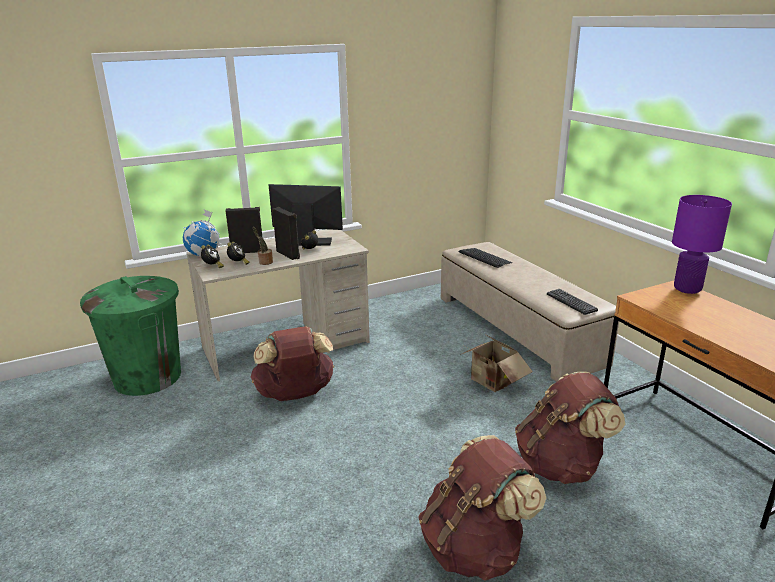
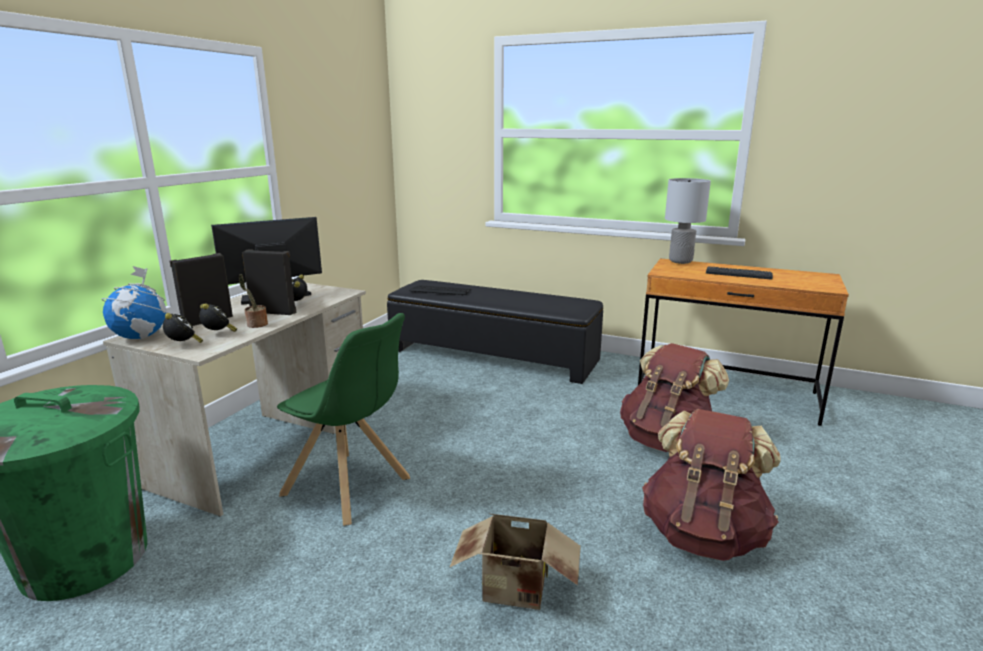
camera: 40 degrees left, 5 degrees down
brown backpack [251,326,334,401] -> green chair [277,313,410,526]
beige bench [441,242,619,382] -> black bench [387,280,603,384]
cardboard box [460,335,533,392] -> cardboard box moved to [449,514,581,610]
keyboard [547,289,598,315] -> keyboard moved to [706,266,773,280]
purple table lamp [672,195,732,294] -> grey table lamp [665,178,711,264]

